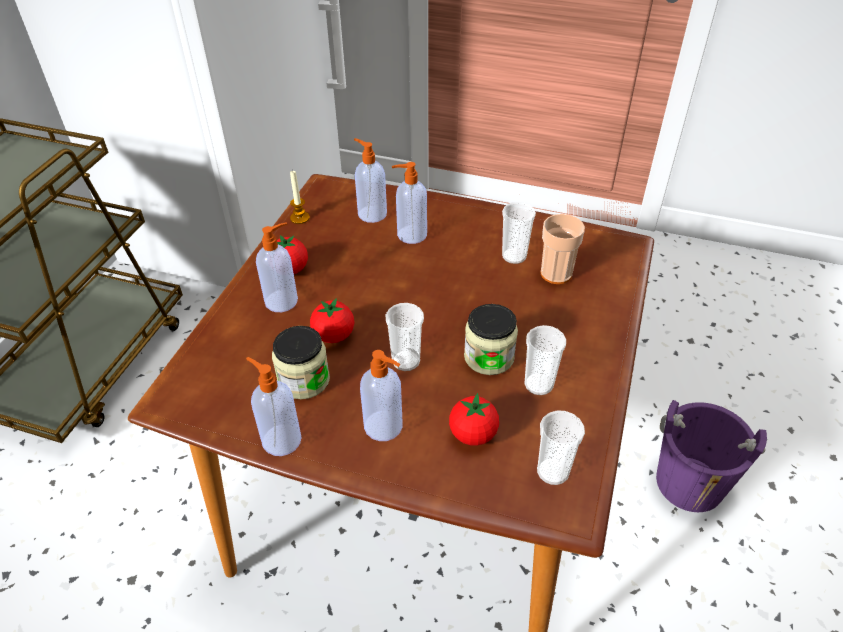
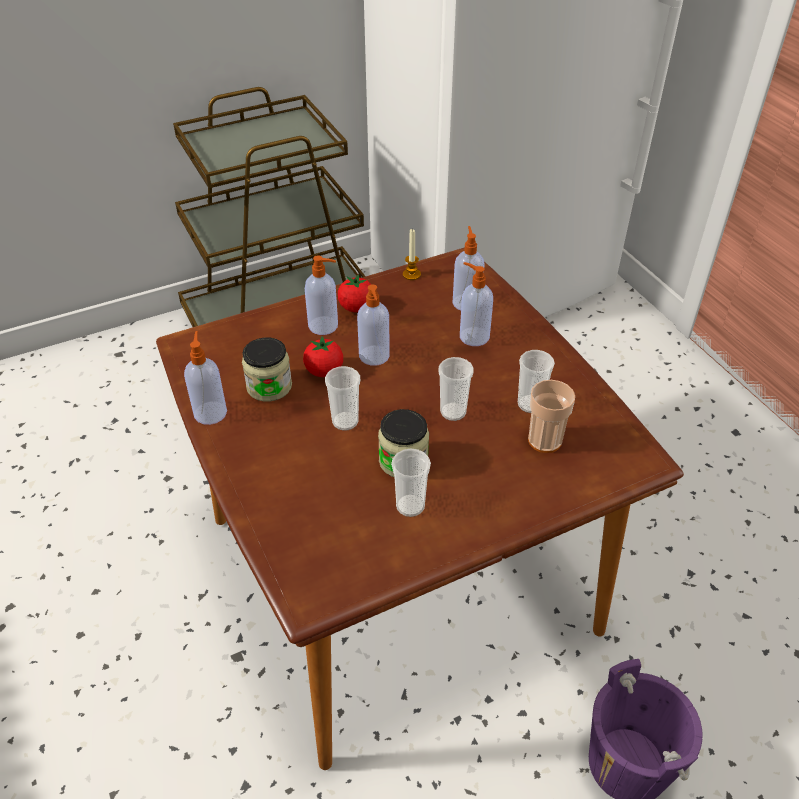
camera: 45 degrees right, 0 degrees up
soap dispenser [360,350,403,441] -> soap dispenser moved to [357,284,390,366]
tomato [449,393,499,446] -> none
cup [537,410,585,485] -> cup moved to [438,357,474,421]

